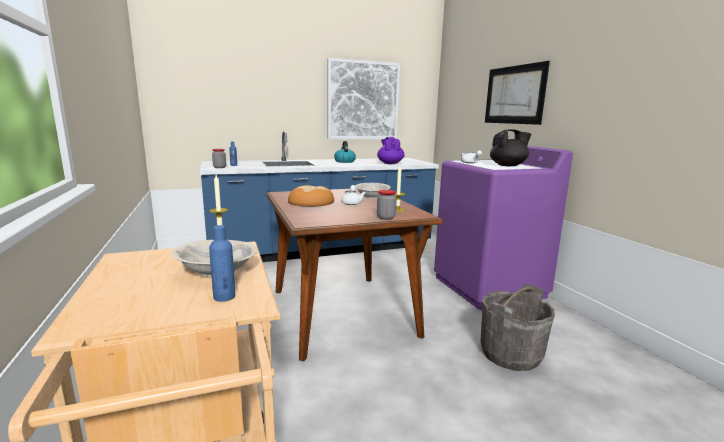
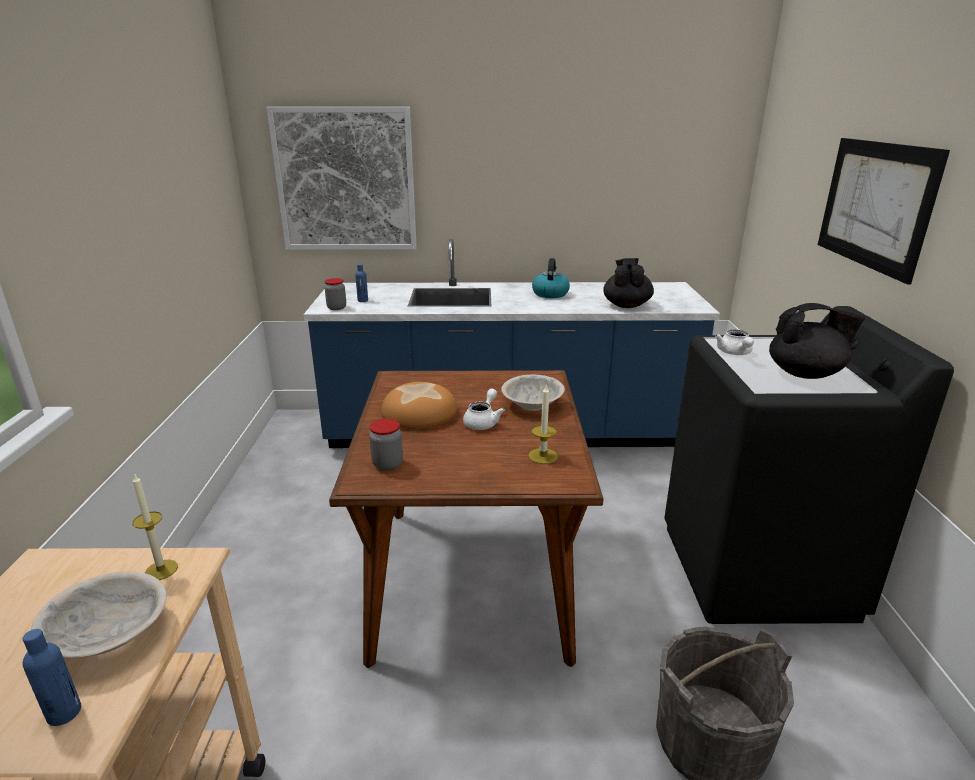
camera: 20 degrees right, 10 degrees up
picture [327,58,400,139] -> picture moved to [266,107,417,250]
purple teapot [377,137,405,164] -> black teapot [603,258,654,308]
jar [377,190,396,220] -> jar moved to [369,419,403,471]
purple washing machine [434,146,573,310] -> black washing machine [665,306,954,624]

